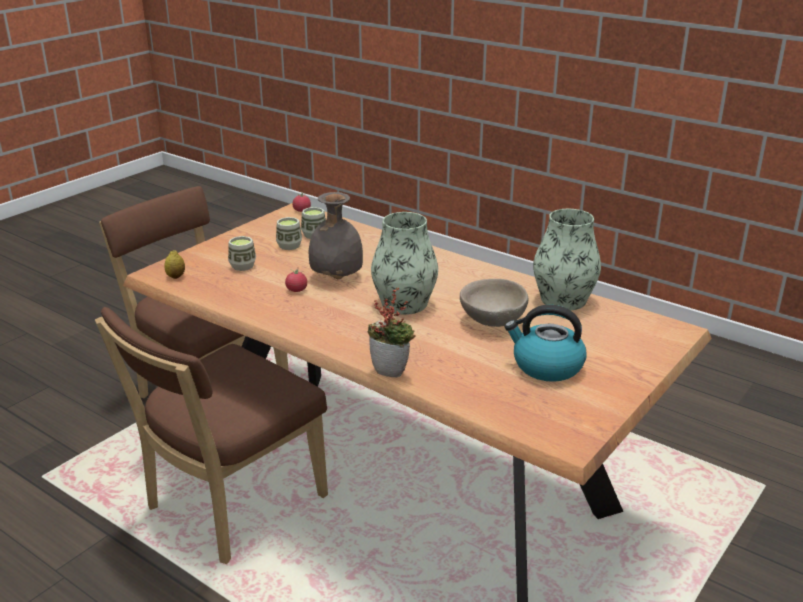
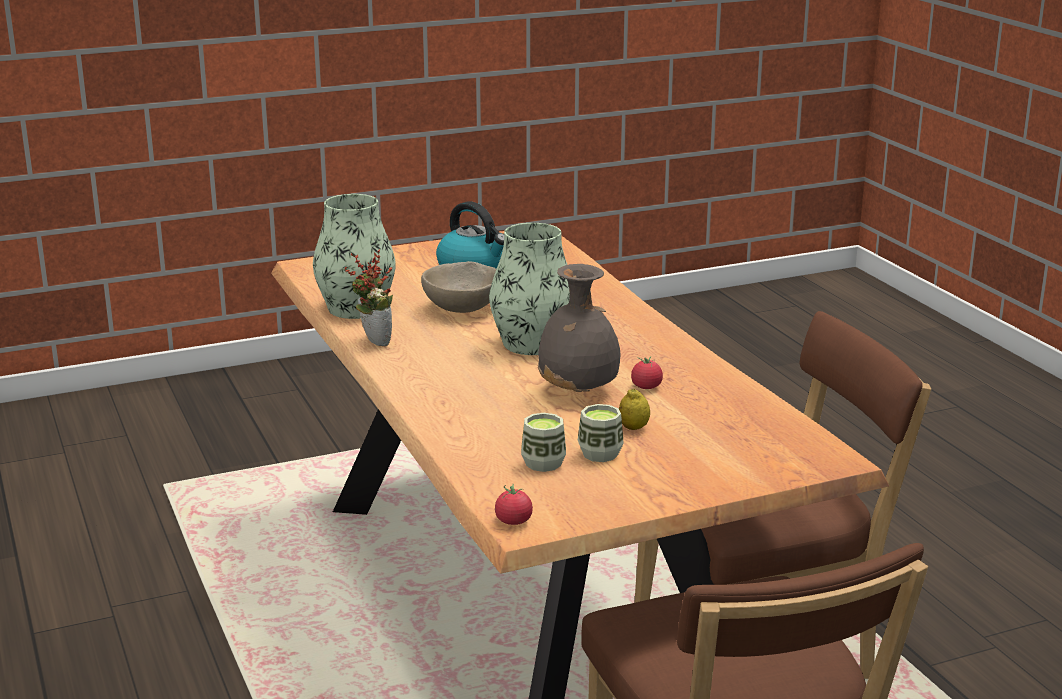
camera: 150 degrees left, 5 degrees down
lemon [164,250,185,279] -> lemon moved to [619,389,650,430]
cup [228,236,256,271] -> none
potted plant [368,287,415,377] -> potted plant moved to [344,249,393,346]

